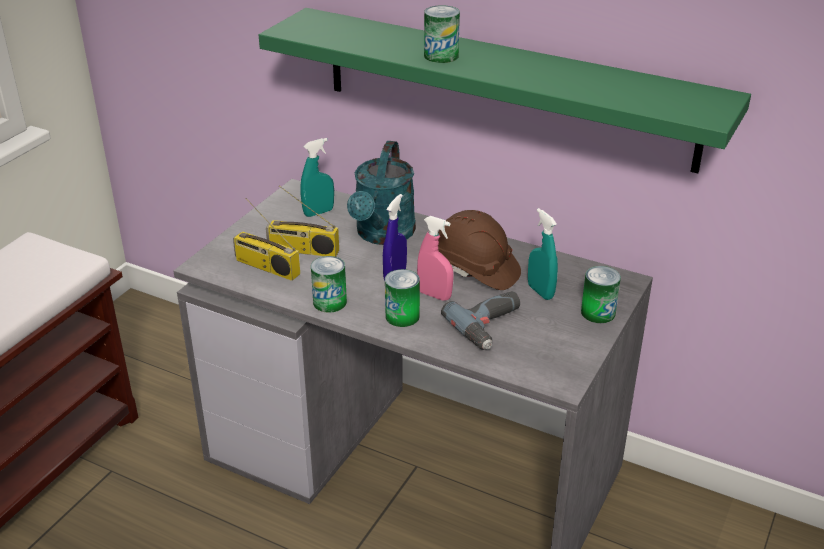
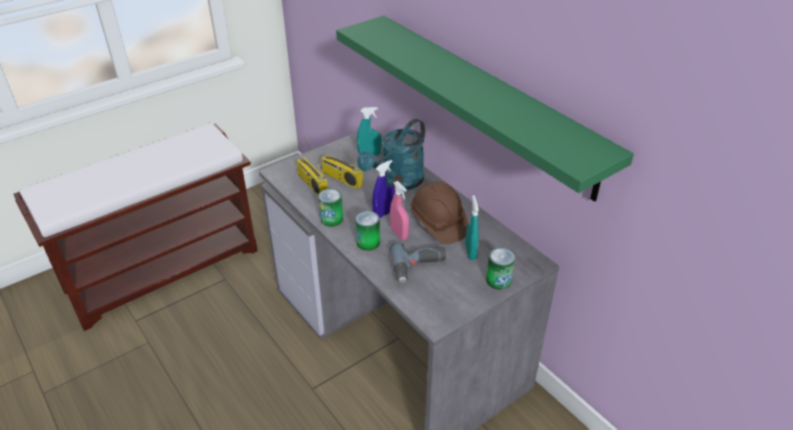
camera: 25 degrees right, 5 degrees up
can [424,5,460,63] -> none

